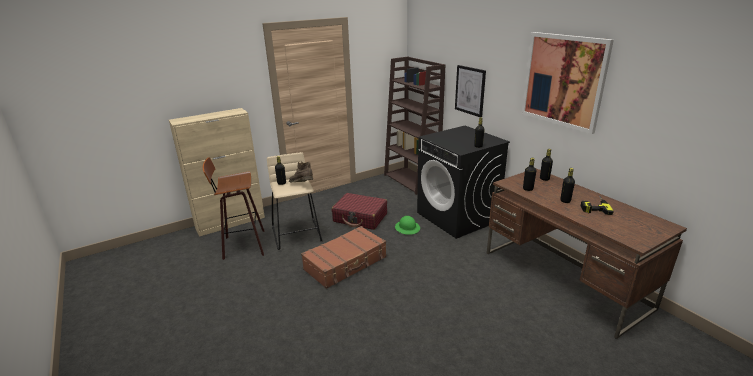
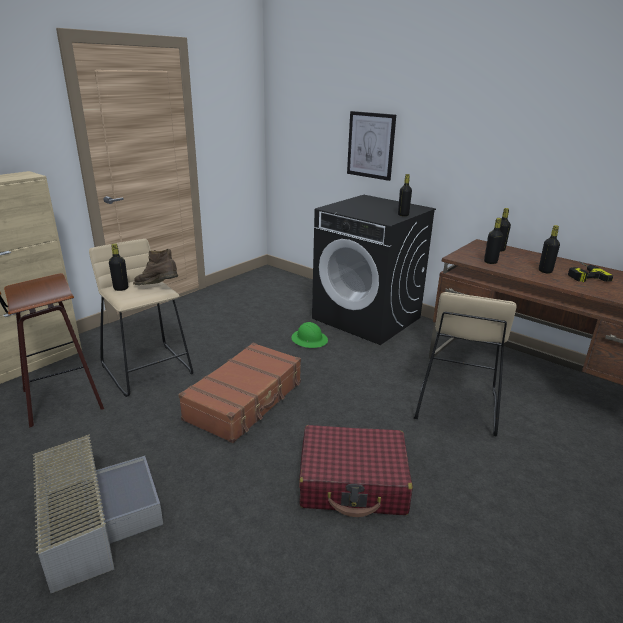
camera: 20 degrees left, 0 degrees up
red suitcase [332,193,387,230] -> red suitcase moved to [299,425,413,517]
brown bookcase [384,57,446,195] -> none
picture [521,32,614,134] -> none
none -> grey storage box [33,434,163,593]
none -> beige stool [414,292,517,436]

